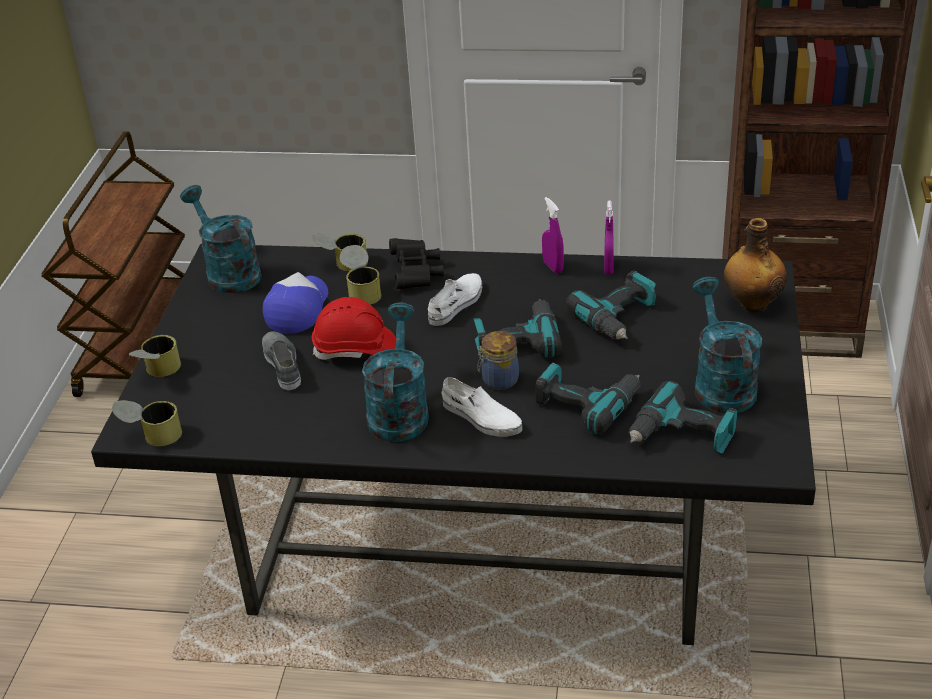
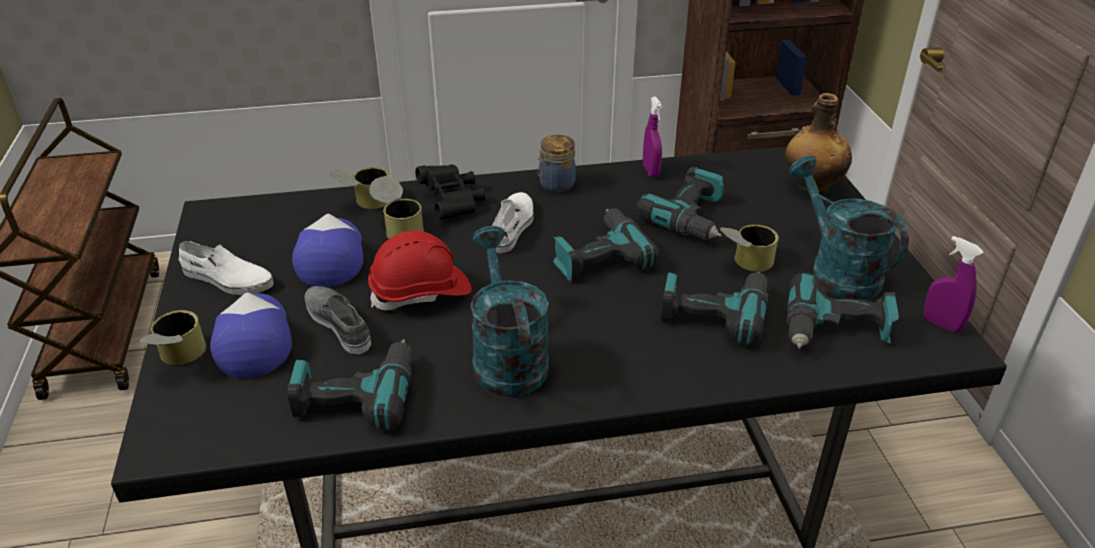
camera: 20 degrees left, 0 degrees up
can [112,400,182,446] -> can moved to [720,224,779,271]
turquoise watering can [180,185,262,293] -> none
white shoe [442,377,522,437] -> white shoe moved to [179,241,274,295]
jar [477,331,519,390] -> jar moved to [538,135,576,192]
purple spray bottle [542,197,564,273] -> purple spray bottle moved to [924,236,983,333]
none -> cap [210,292,292,378]
none -> power drill [288,339,412,430]

